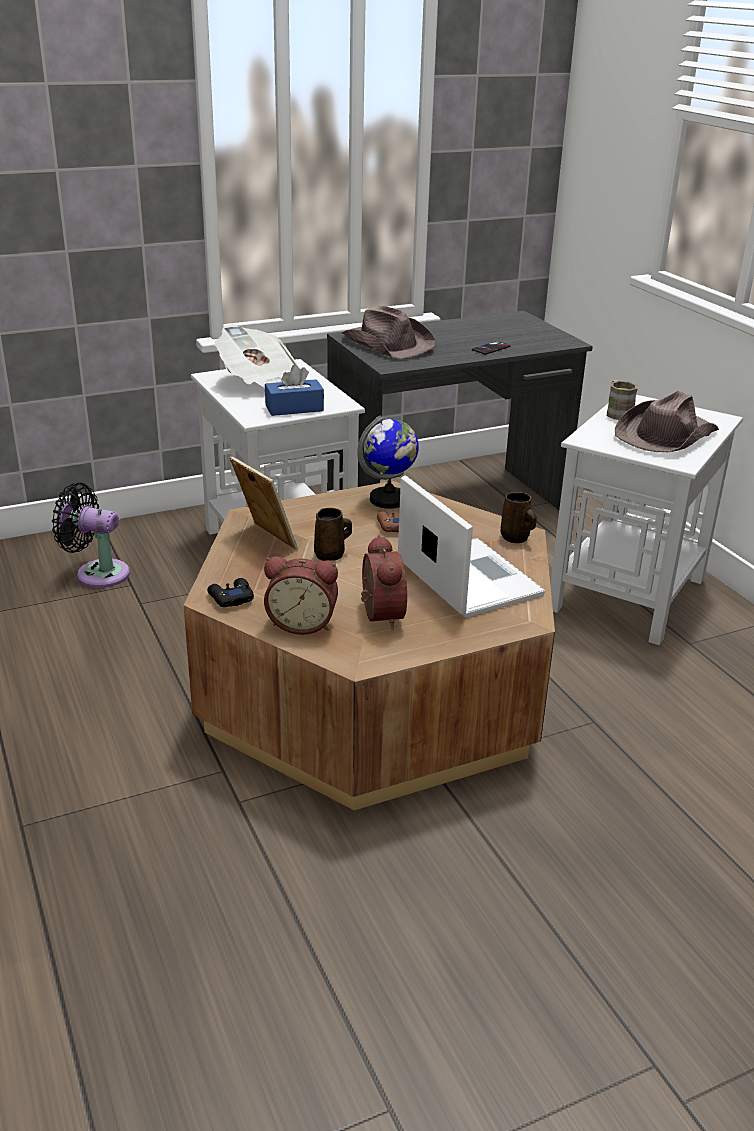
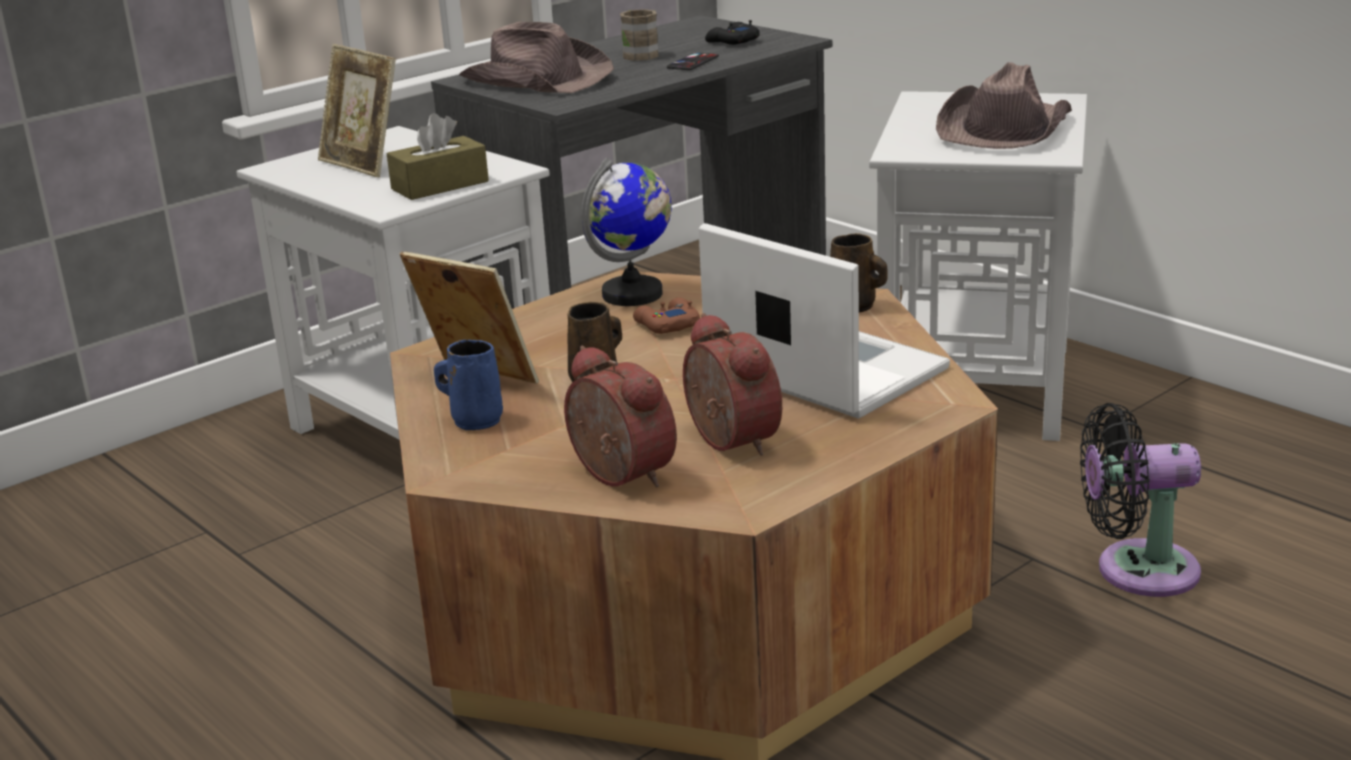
camera: 15 degrees left, 5 degrees down
black fan [52,483,130,588] -> black fan moved to [1080,403,1201,597]
black game controller [207,578,254,607] -> black game controller moved to [705,20,760,45]
newspaper [215,325,300,388] -> picture frame [318,44,396,178]
alarm clock [264,556,338,635] -> alarm clock turned 120 degrees counterclockwise [564,346,677,488]
blue tissue box [265,365,324,416] -> brown tissue box [387,113,489,200]
brown mug [607,380,638,420] -> brown mug moved to [620,9,659,61]
none -> blue mug [434,340,503,430]

